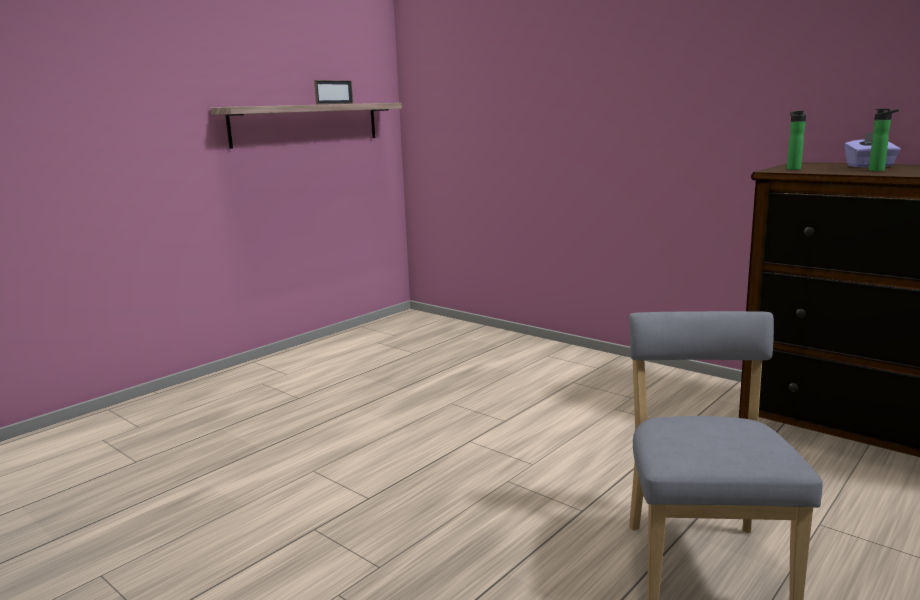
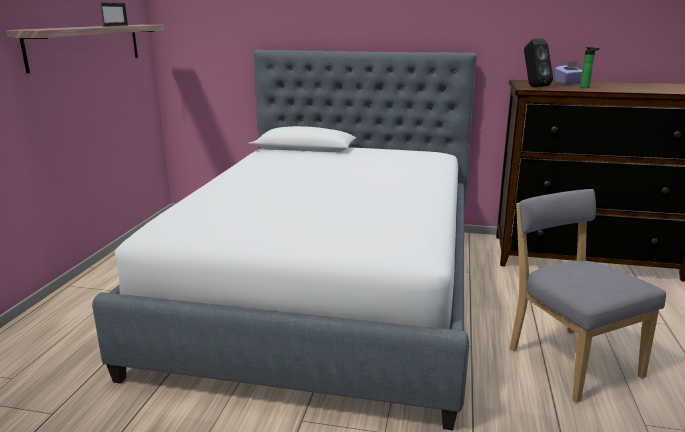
camera: 30 degrees left, 5 degrees up
bottle [787,111,806,170] -> black speaker [524,38,553,87]
none -> bed [92,50,477,430]

